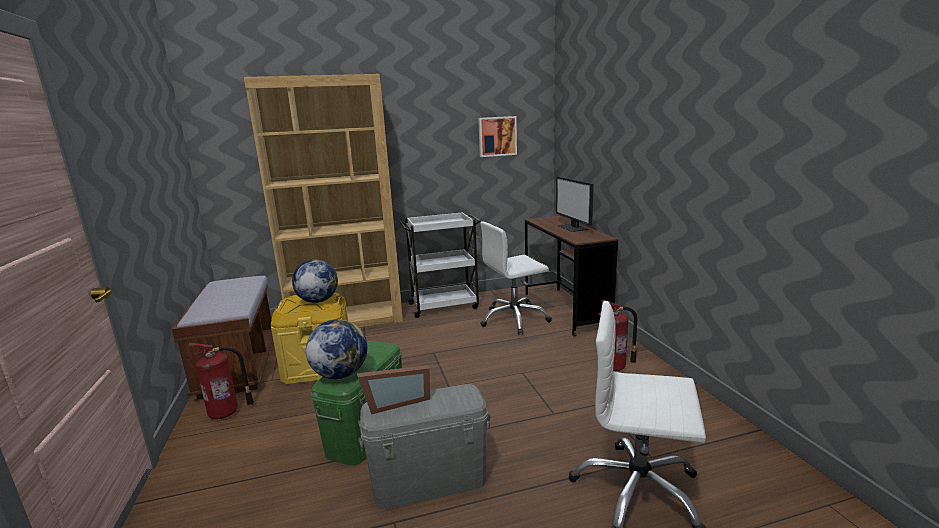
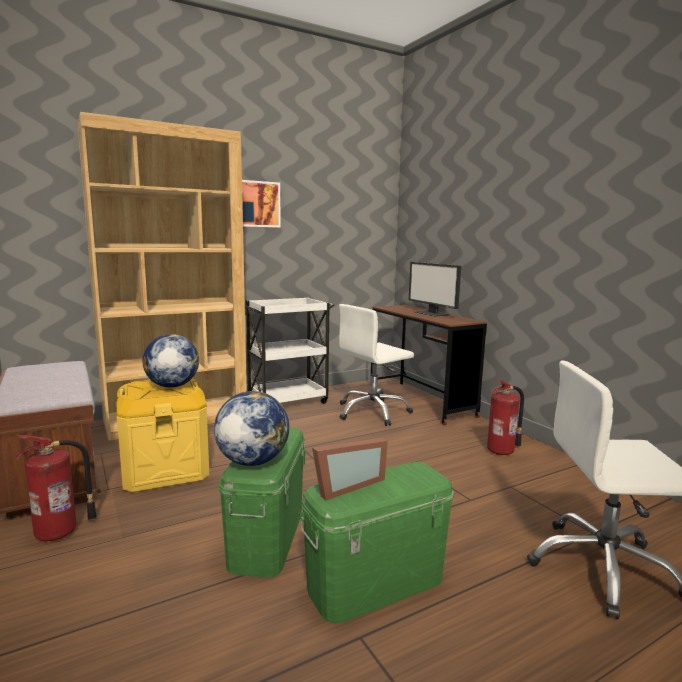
camera: 15 degrees left, 5 degrees down
grey storage box [358,384,491,509] -> green storage box [299,462,454,624]
picture [478,116,517,157] -> picture moved to [242,180,281,228]

